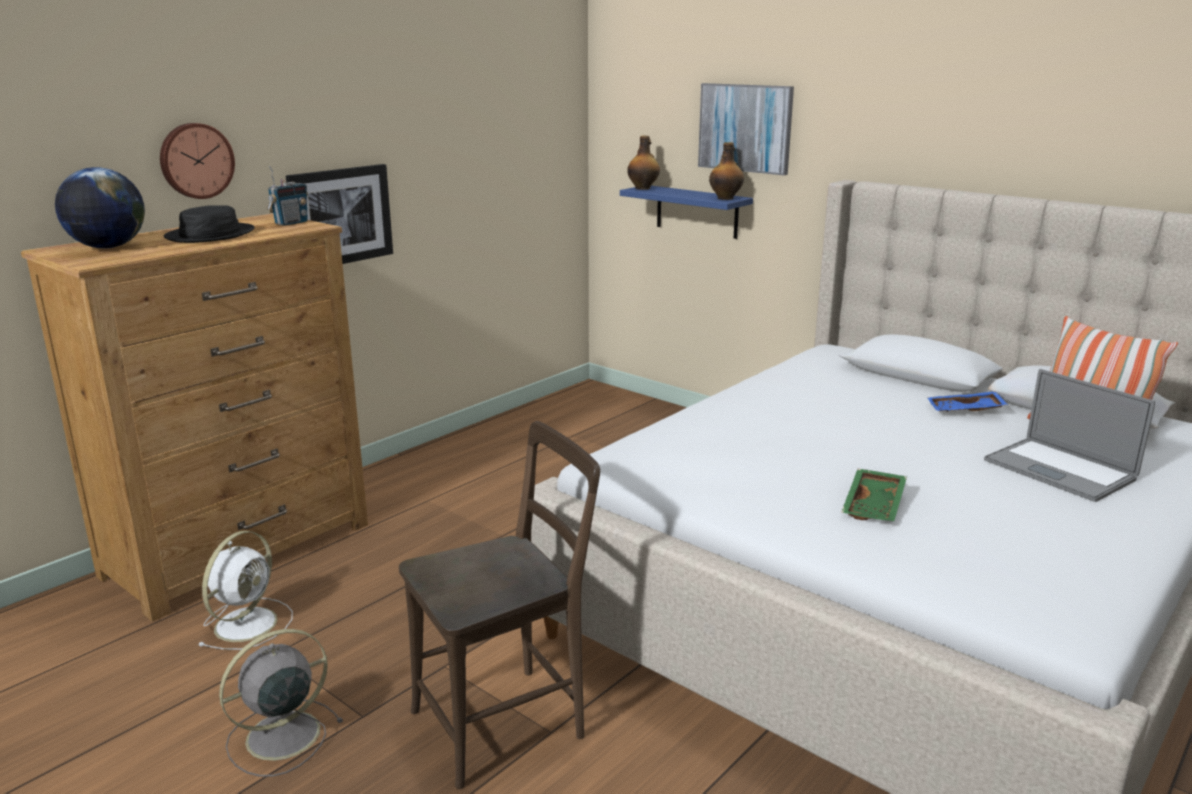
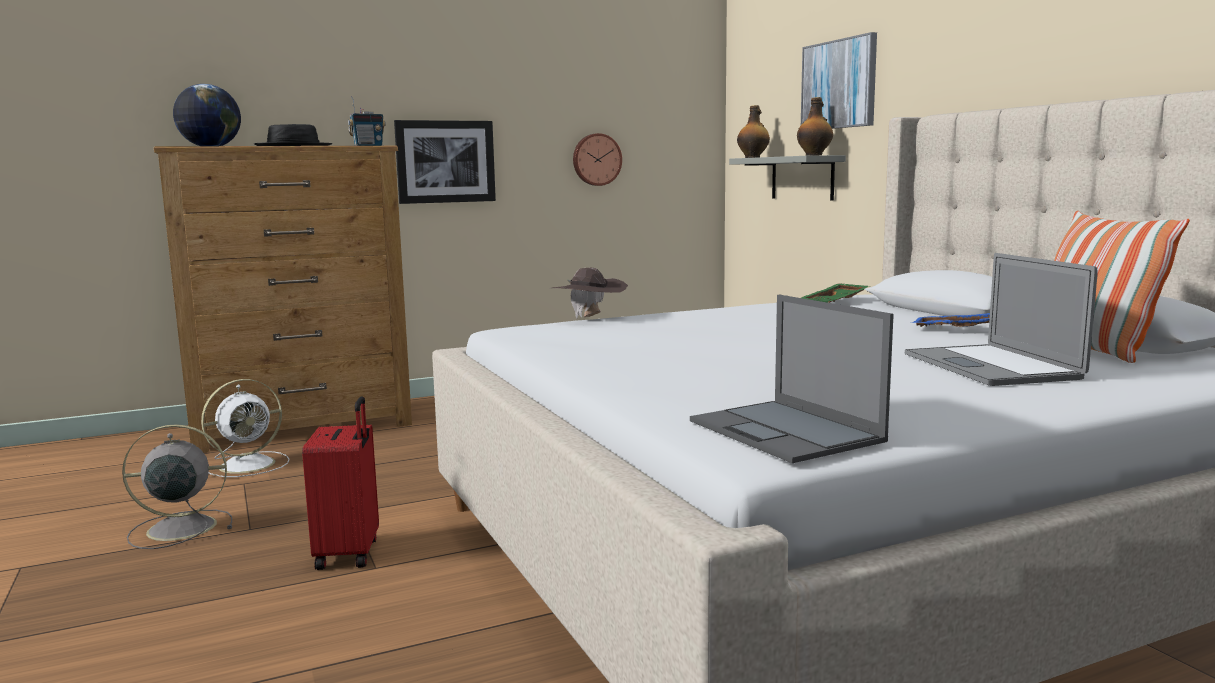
camera: 25 degrees right, 10 degrees down
wall clock [160,123,235,199] -> wall clock moved to [573,133,622,186]
brown chair [399,421,600,790] -> red suitcase [302,396,379,570]
blue shelf [620,186,753,239] -> grey shelf [729,155,846,201]
green tray [841,469,907,521] -> green tray moved to [801,284,870,303]
none -> brown hat [553,268,628,319]
none -> laptop [690,295,894,463]

